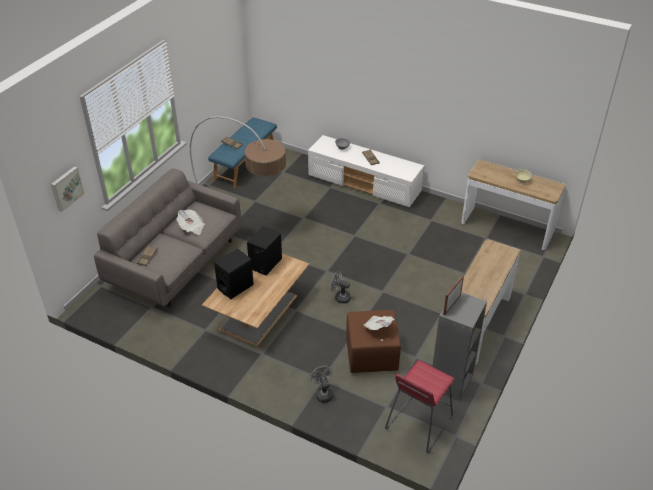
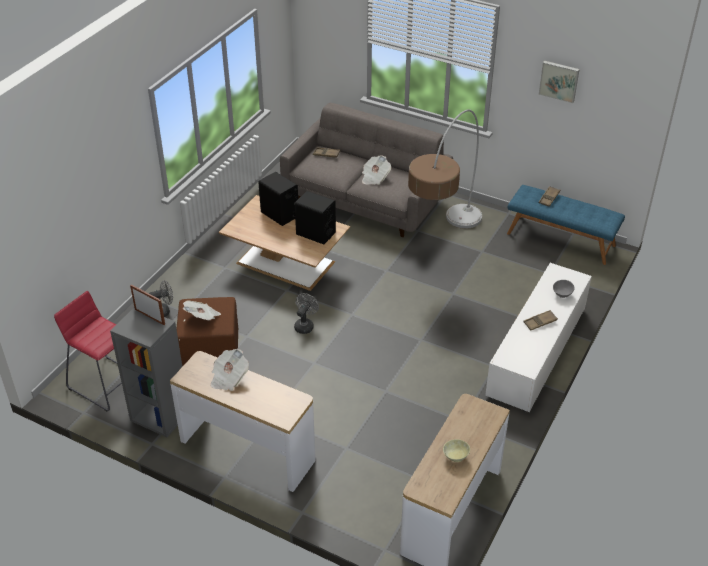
camera: 90 degrees right, 0 degrees up
picture [51,166,84,212] -> picture moved to [539,61,580,103]
none -> newspaper [210,349,249,391]

